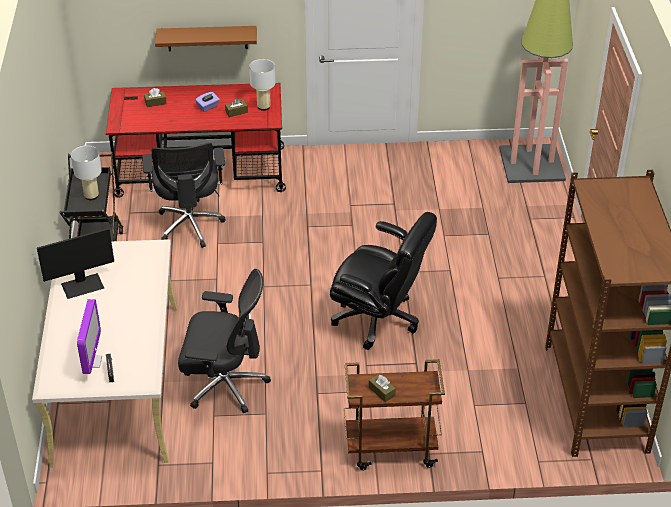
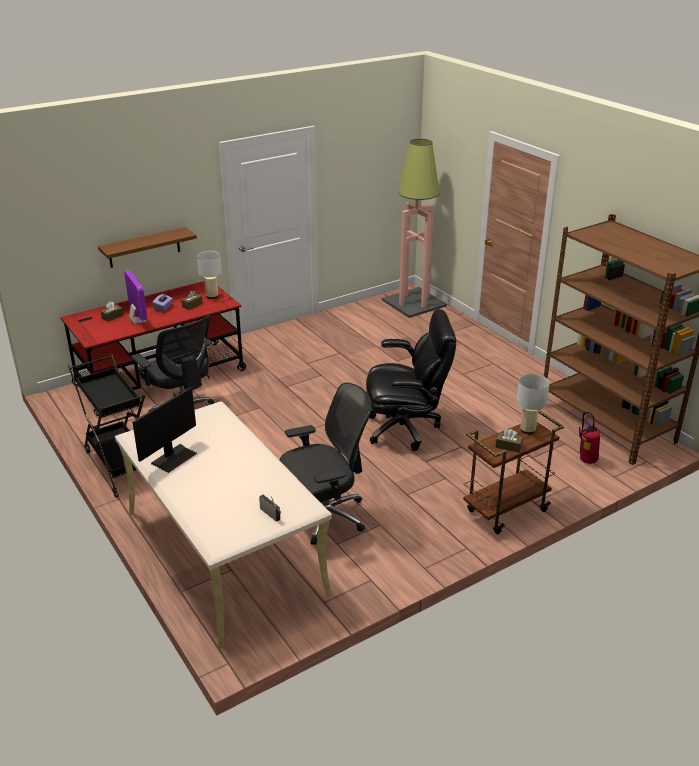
camera: 30 degrees left, 10 degrees down
white table lamp [71,145,102,200] -> white table lamp moved to [517,374,550,434]
monitor [77,299,102,374] -> monitor moved to [124,270,147,324]
none -> fire extinguisher [579,412,600,464]

